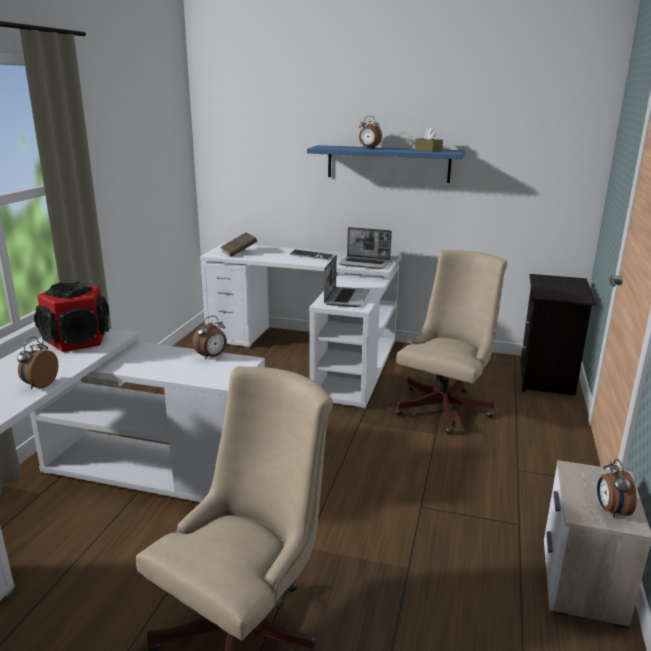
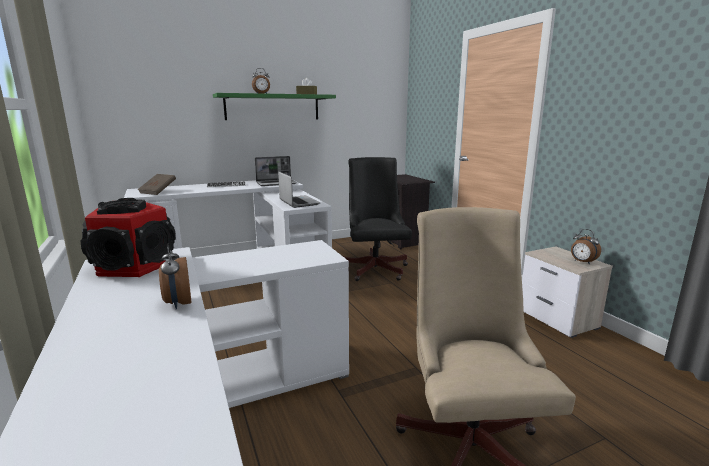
camera: 40 degrees left, 5 degrees down
alarm clock [193,316,227,360] -> none
blue shelf [307,145,465,183] -> green shelf [213,93,336,120]
beige office chair [395,250,508,434] -> black office chair [343,157,412,281]

